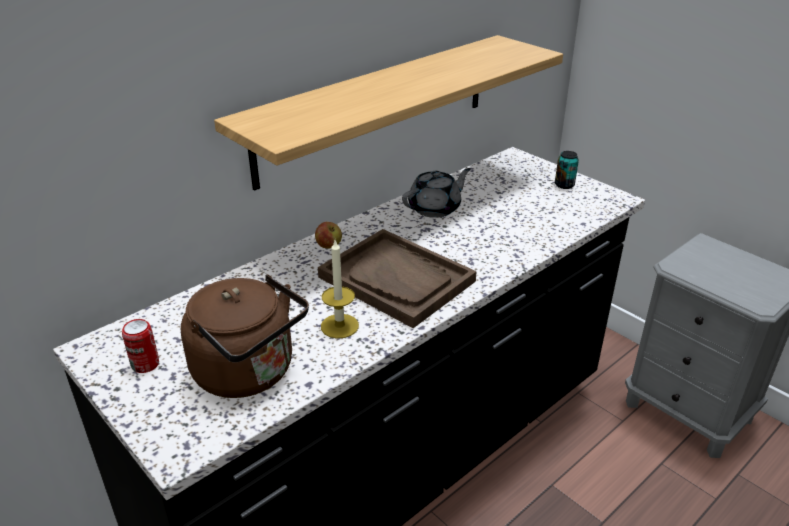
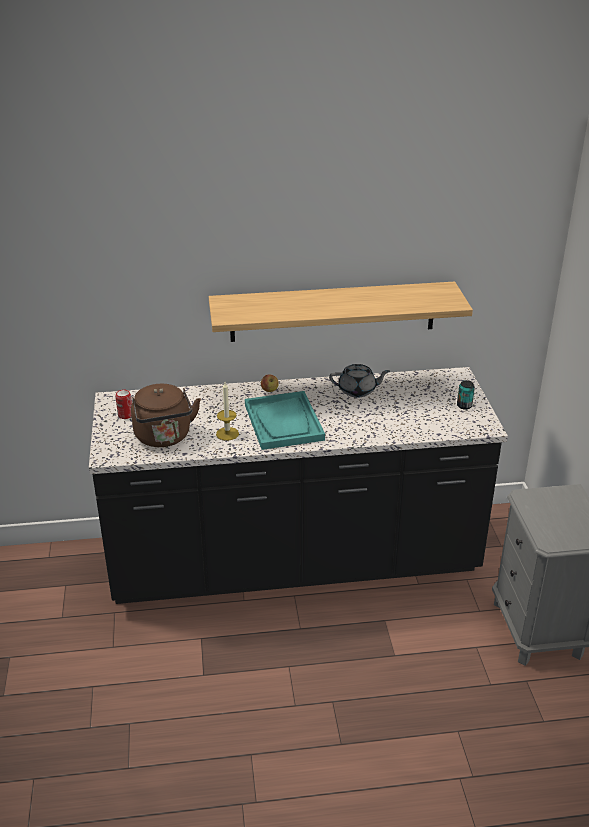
camera: 35 degrees right, 0 degrees up
brown tray [318,229,477,328] -> turquoise tray [245,391,325,450]

